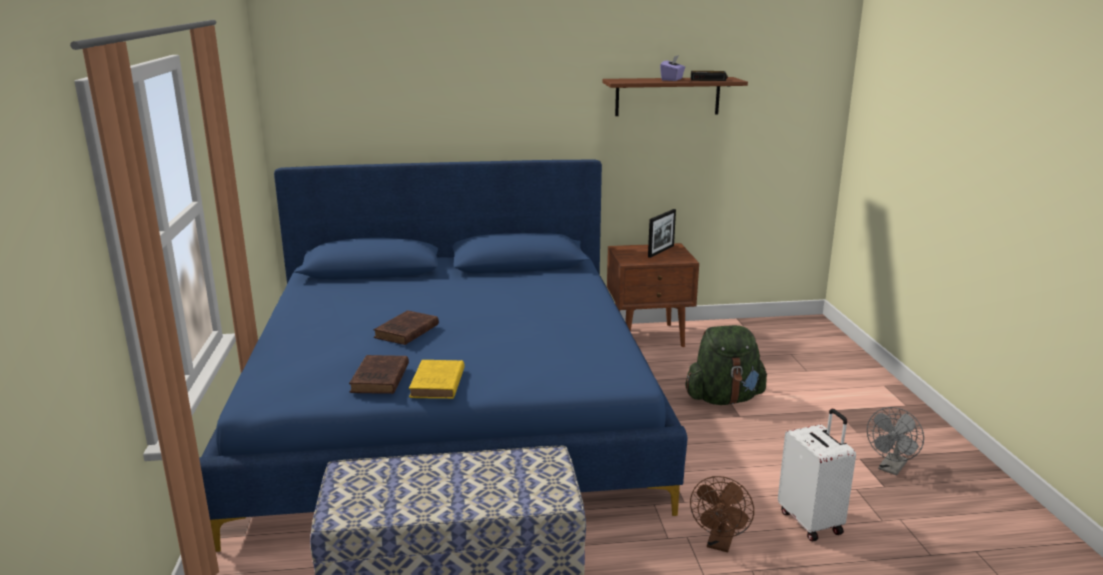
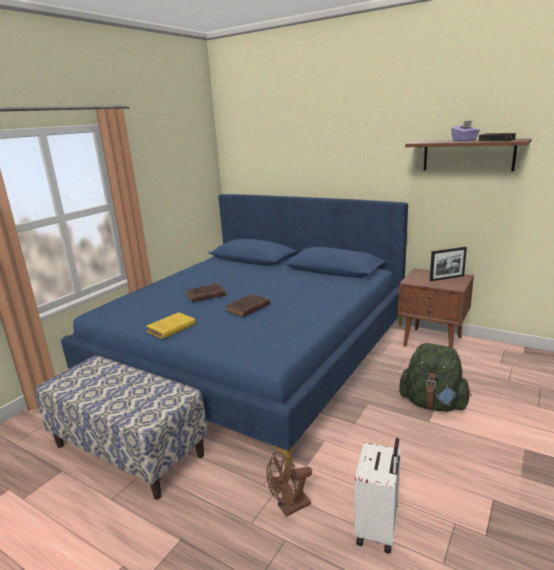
camera: 40 degrees right, 0 degrees up
brown book [349,355,409,394] -> brown book moved to [225,294,270,317]
grey fan [867,407,924,475] -> none

